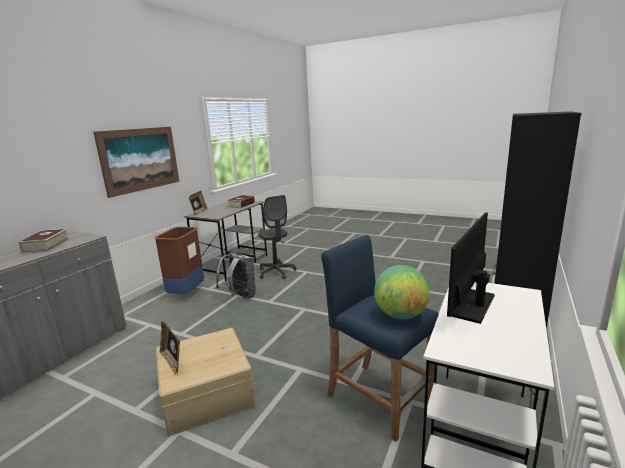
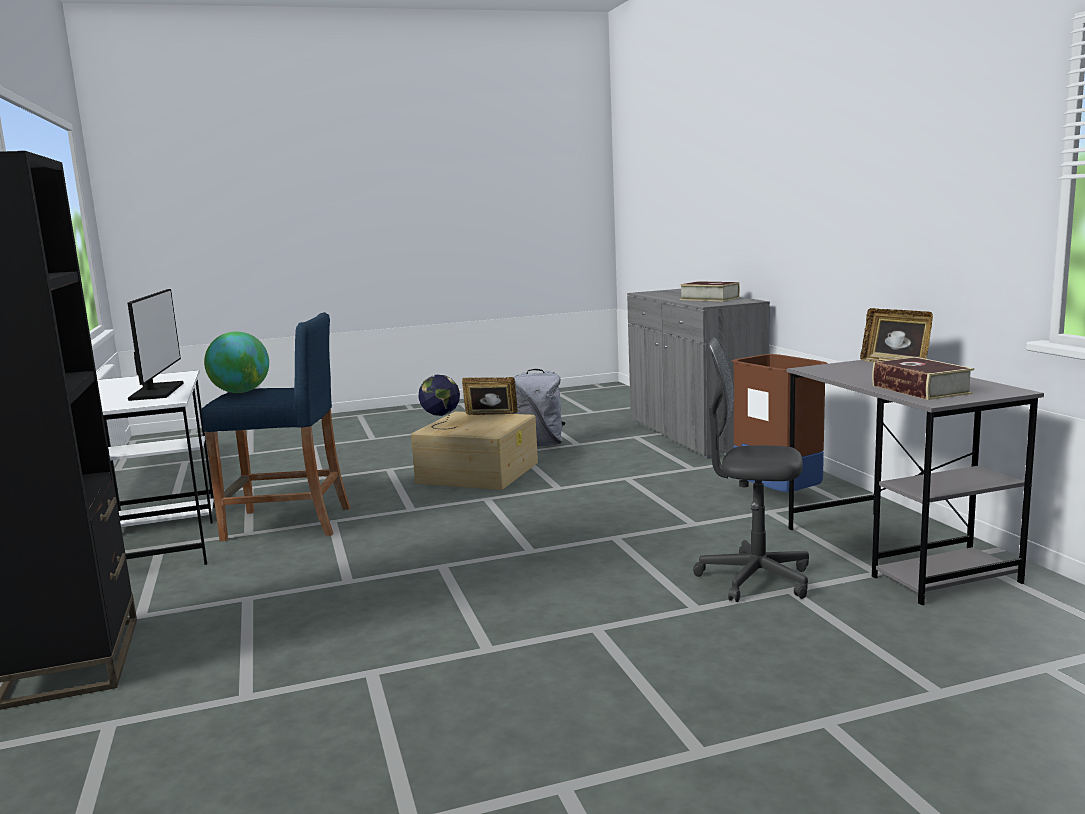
camera: 135 degrees right, 5 degrees down
picture [93,127,180,198] -> none
grey backpack [216,253,256,299] -> grey backpack moved to [514,369,566,446]
none -> globe [418,375,460,429]

